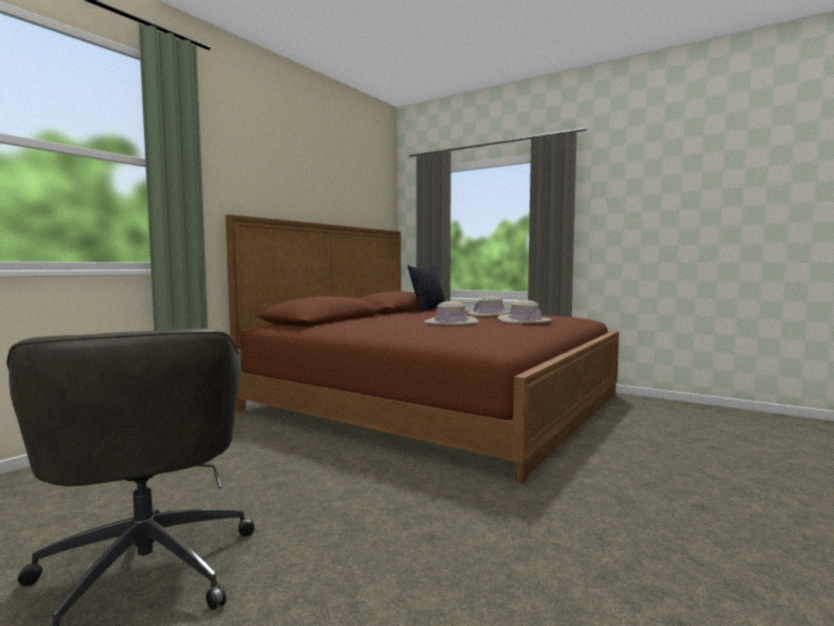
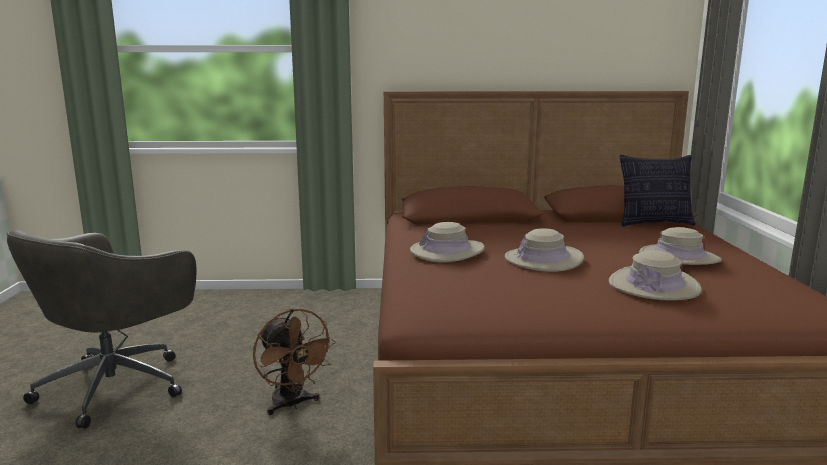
camera: 55 degrees right, 10 degrees up
none -> brown fan [253,309,336,415]
none -> beige hat [410,222,485,262]

